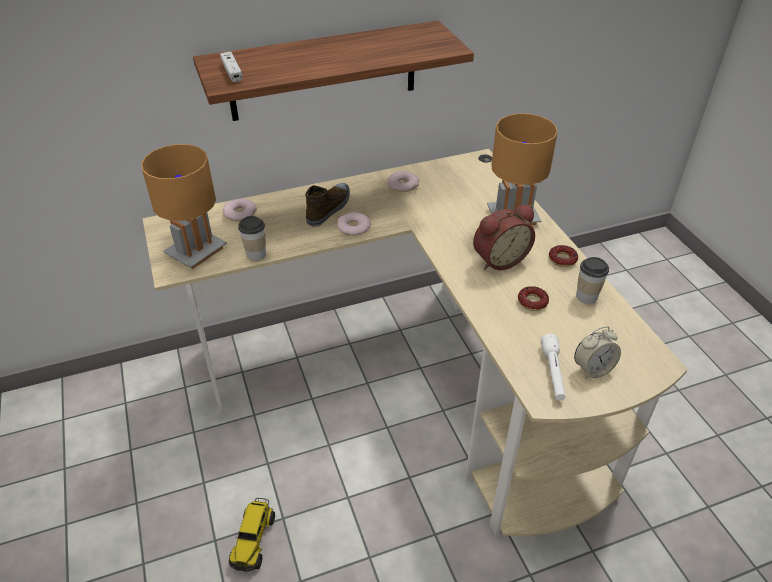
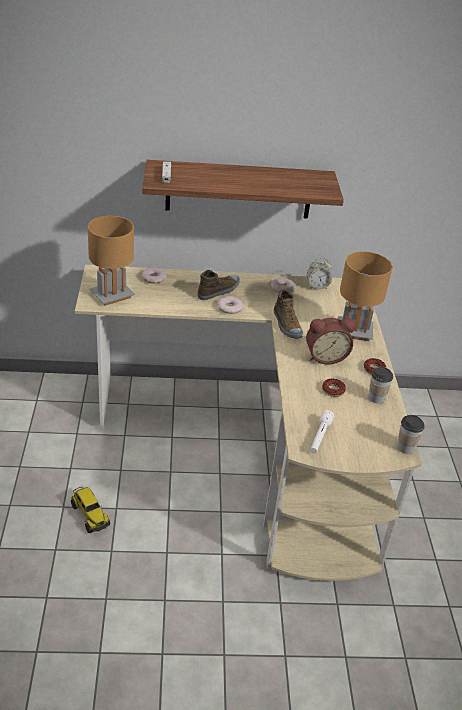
camera: 15 degrees right, 5 degrees down
toy truck [229,498,275,572] -> toy truck turned 60 degrees counterclockwise [71,487,110,533]
cup [238,216,266,261] -> cup moved to [397,415,425,454]
alarm clock [574,326,621,379] -> alarm clock moved to [307,258,332,290]
none -> shoe [274,290,303,339]

